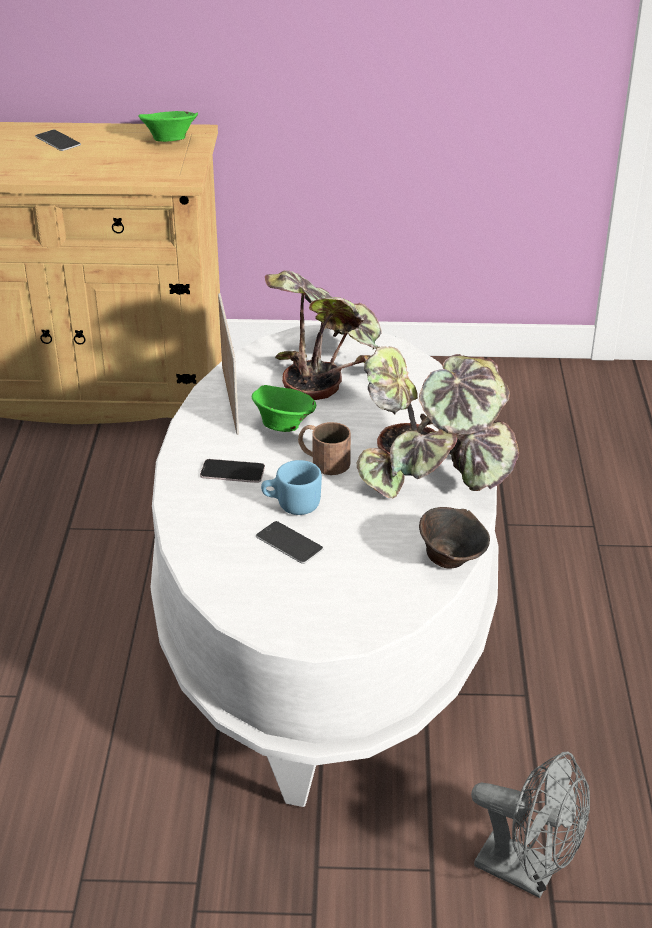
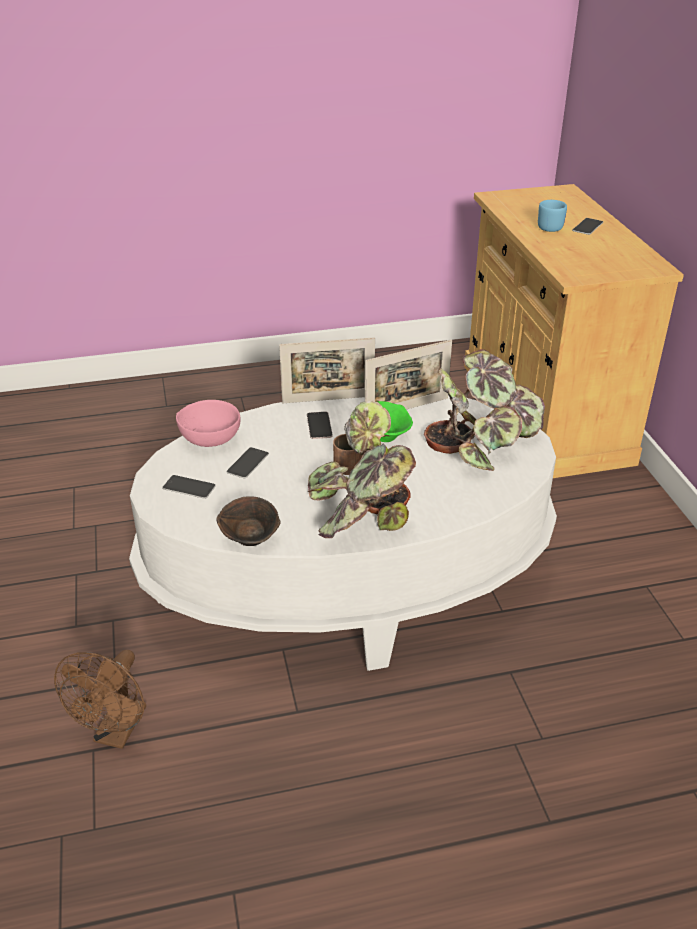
camera: 75 degrees right, 0 degrees up
green bowl [138,111,198,142] -> none
blue mug [261,460,322,515] -> blue mug moved to [538,200,567,232]
grey fan [471,752,590,898] -> brown fan [54,650,146,749]
none -> phone [162,475,216,499]
none -> pink bowl [176,400,240,447]
none -> picture frame [279,337,375,403]

